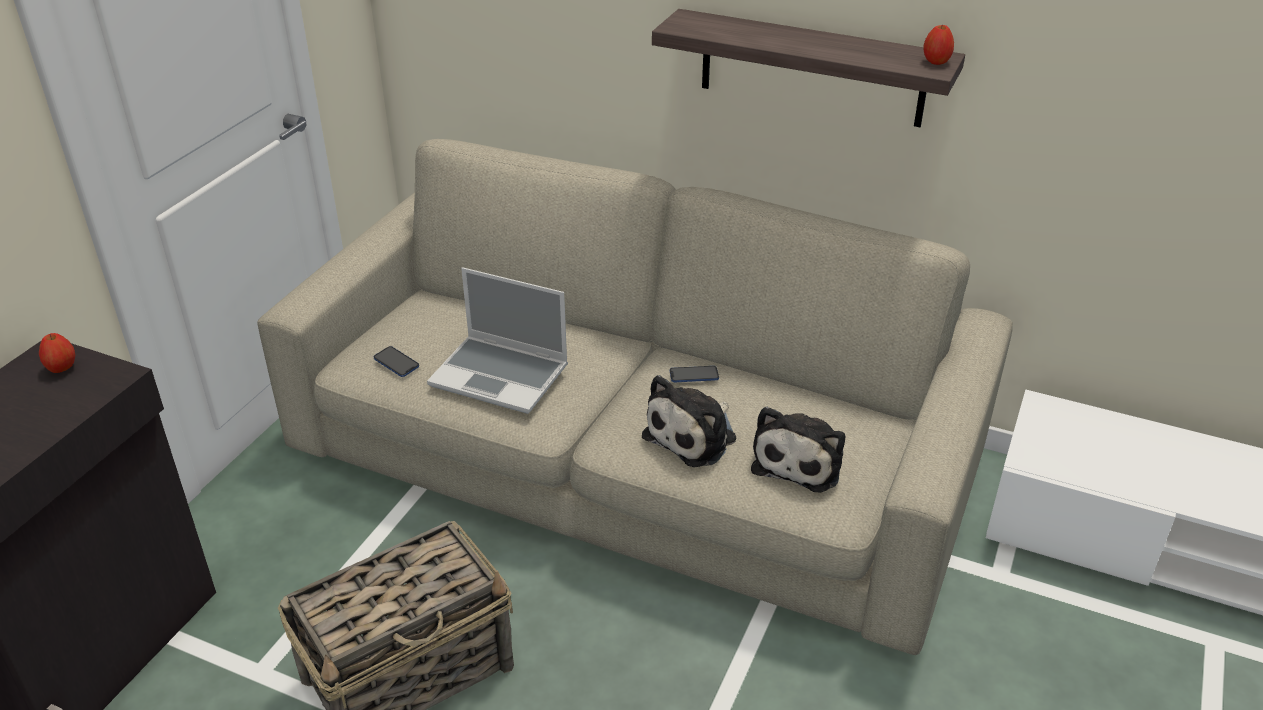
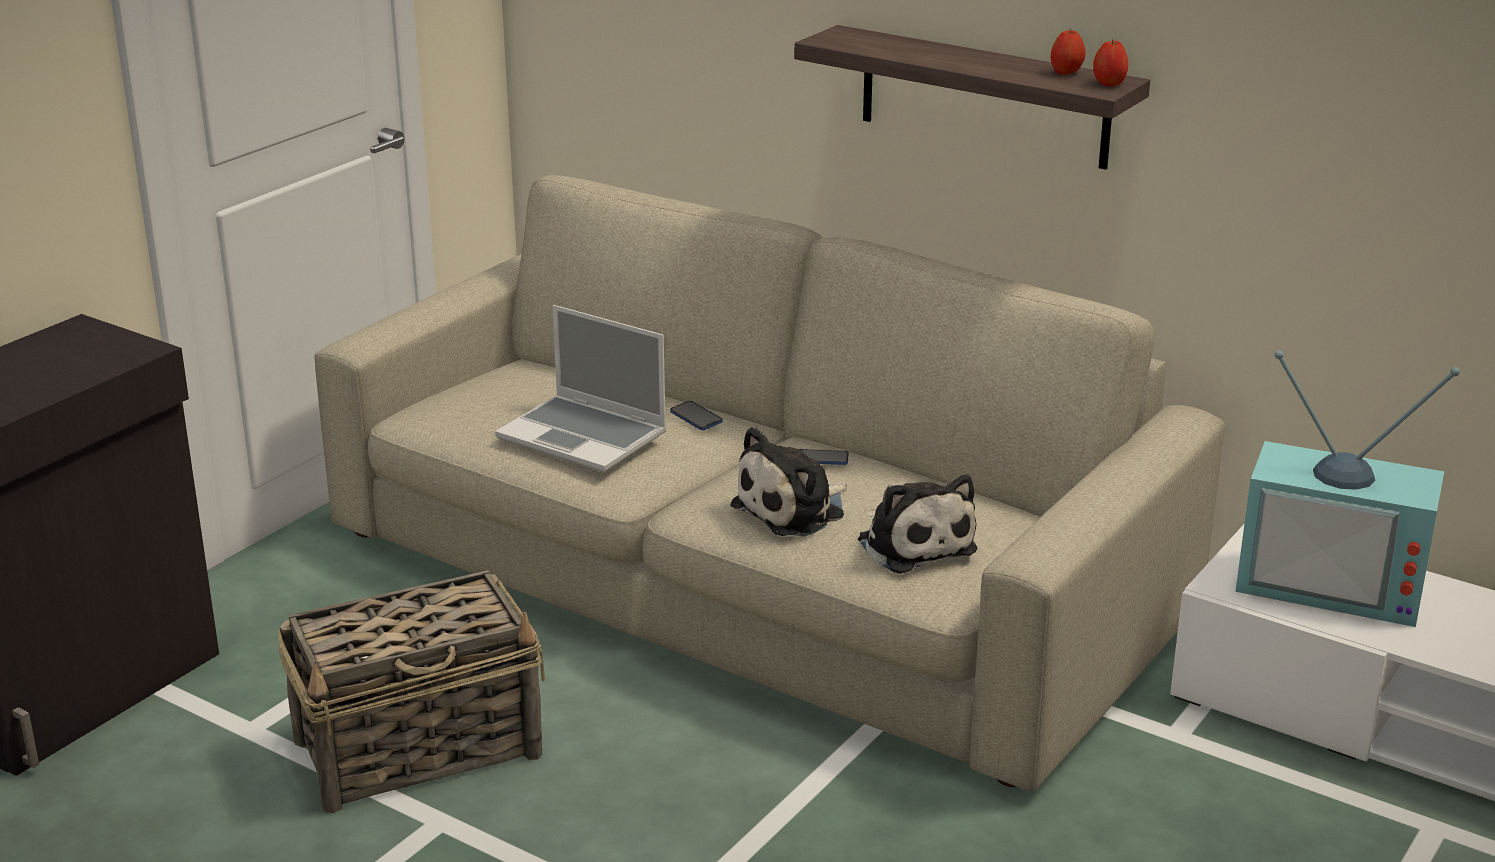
camera: 10 degrees right, 10 degrees down
apple [39,333,75,373] -> apple moved to [1051,29,1086,75]
phone [374,346,419,377] -> phone moved to [670,401,723,430]
plush toy [751,407,845,492] -> plush toy turned 60 degrees counterclockwise [858,474,977,574]
none -> television [1235,350,1460,627]

